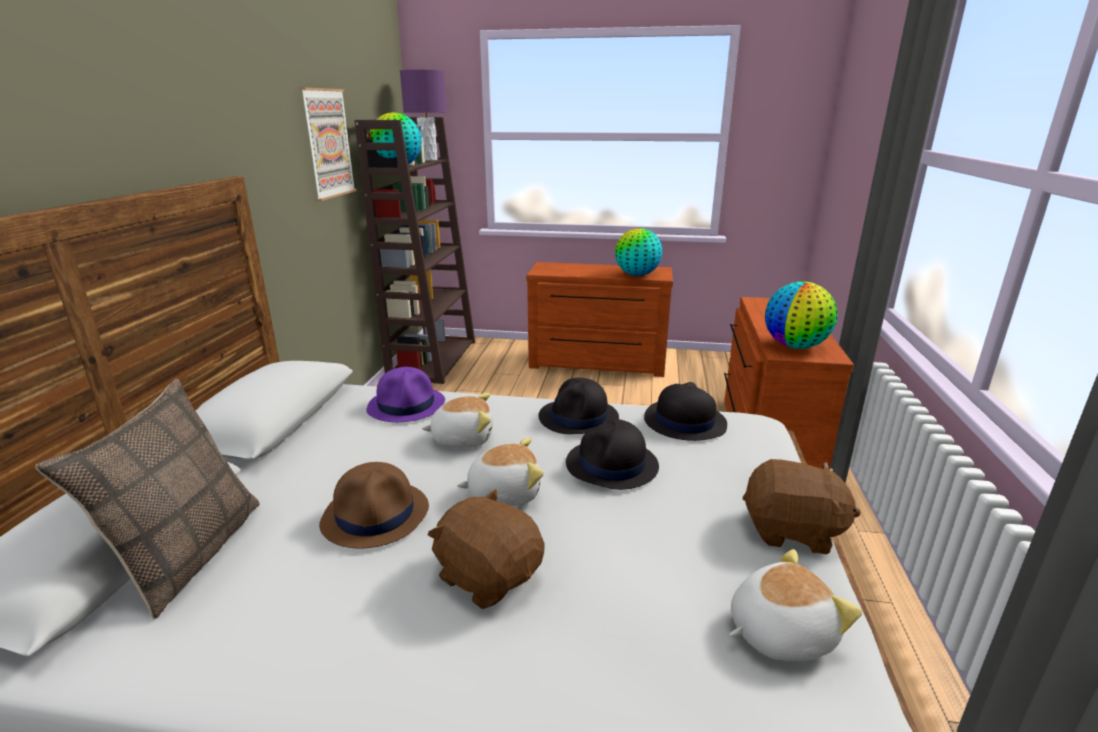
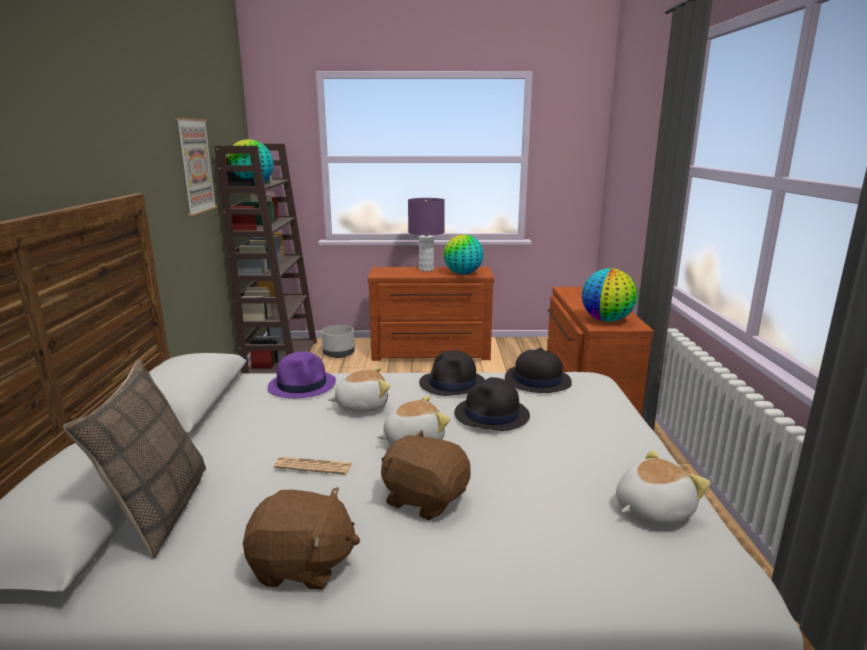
camera: 10 degrees left, 5 degrees down
brown hat [319,462,429,549] -> newspaper [274,456,352,475]
purple table lamp [400,69,447,161] -> purple table lamp moved to [408,198,445,271]
brown plush toy [743,459,861,554] -> brown plush toy moved to [243,487,360,590]
none -> grey planter [322,325,355,358]

